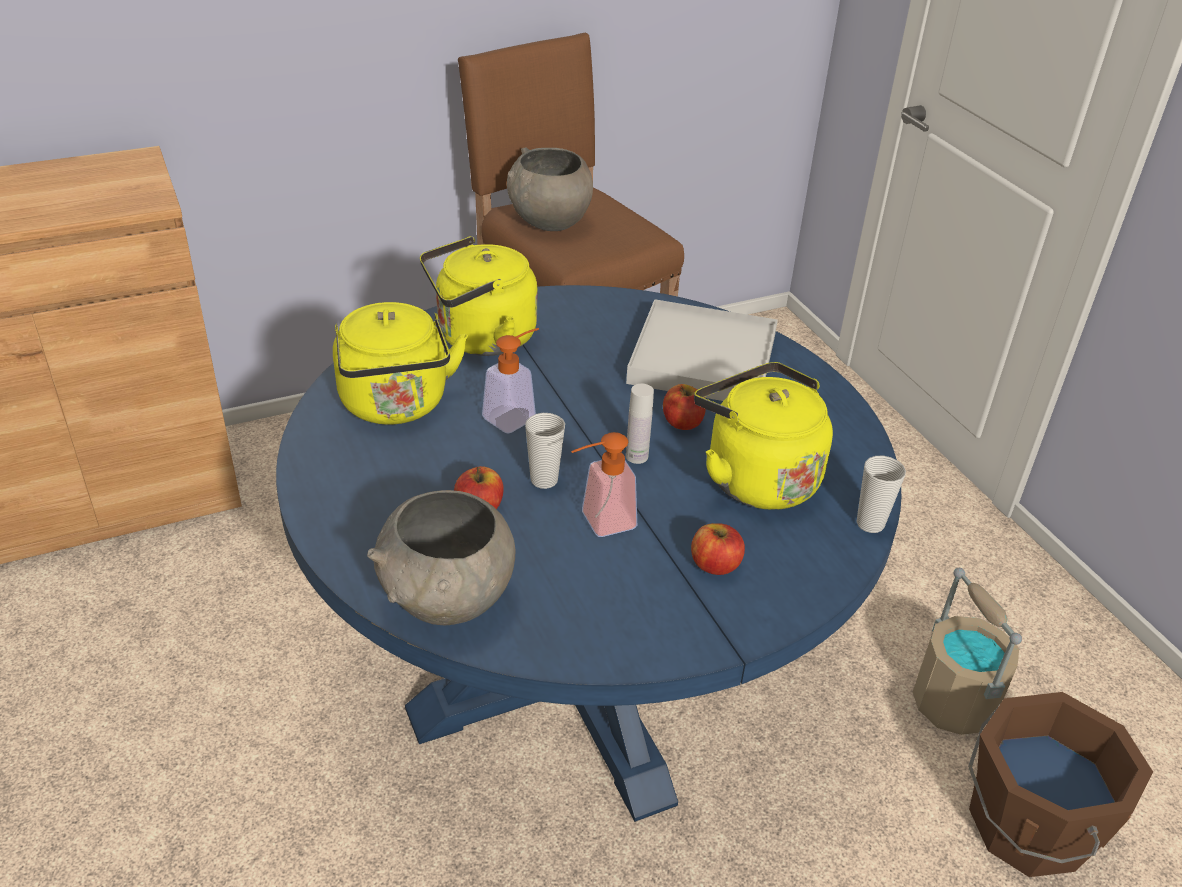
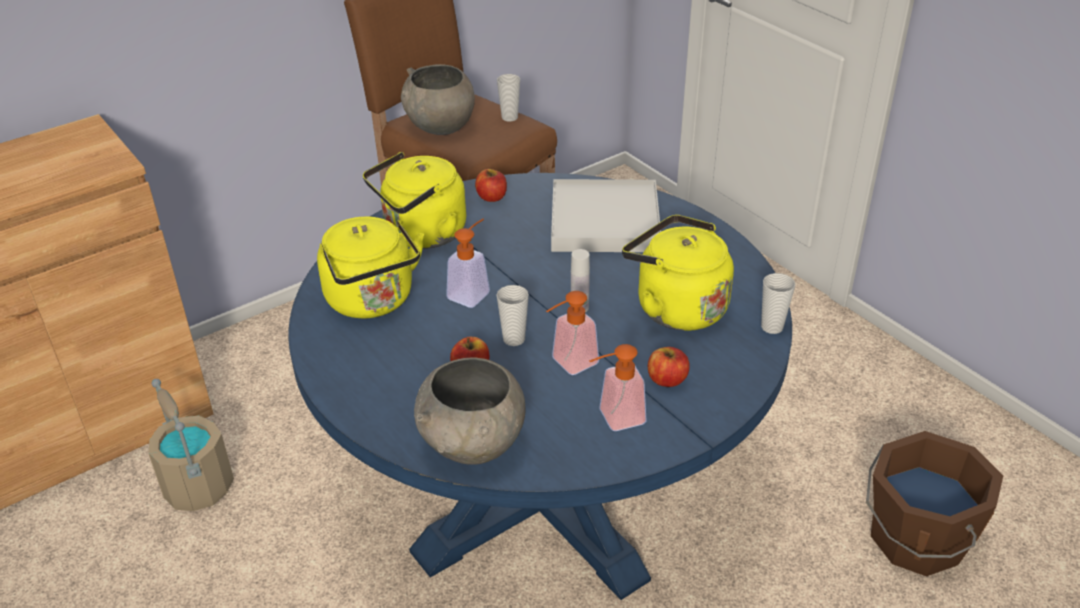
camera: 10 degrees left, 0 degrees up
apple [663,384,706,430] -> apple moved to [475,169,507,202]
beige bucket [913,568,1022,735] -> beige bucket moved to [148,379,234,511]
none -> cup [497,74,520,121]
none -> soap dispenser [589,344,646,431]

